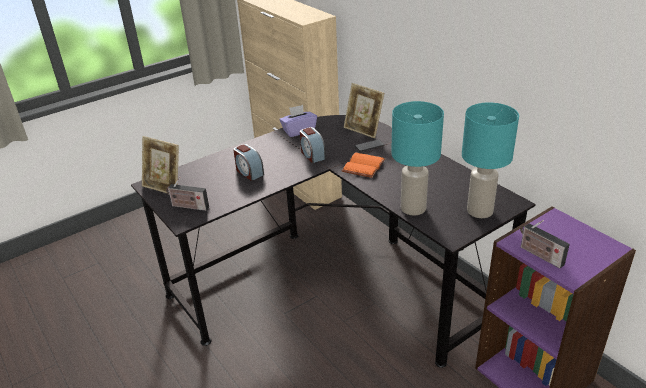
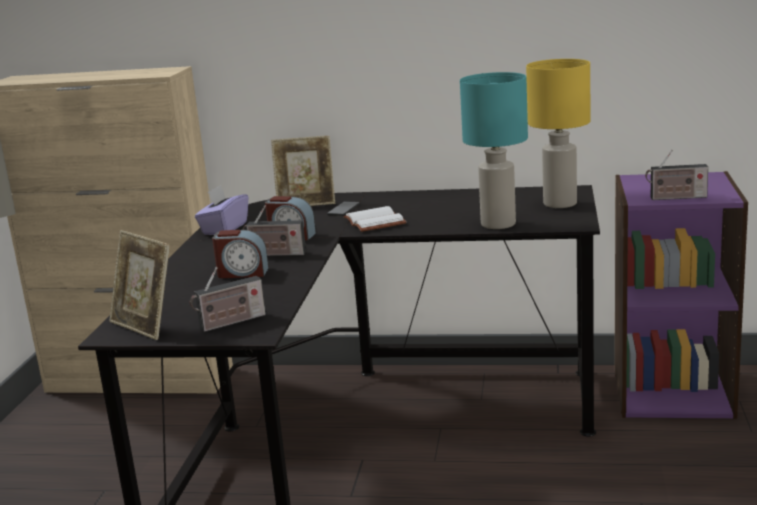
camera: 45 degrees left, 15 degrees down
picture frame [142,136,179,194] -> picture frame turned 60 degrees clockwise [109,230,170,340]
orange book [342,153,385,178] -> white book [343,206,407,232]
turquoise table lamp [462,102,519,218] -> yellow table lamp [526,59,590,208]
none -> radio [242,205,306,256]

